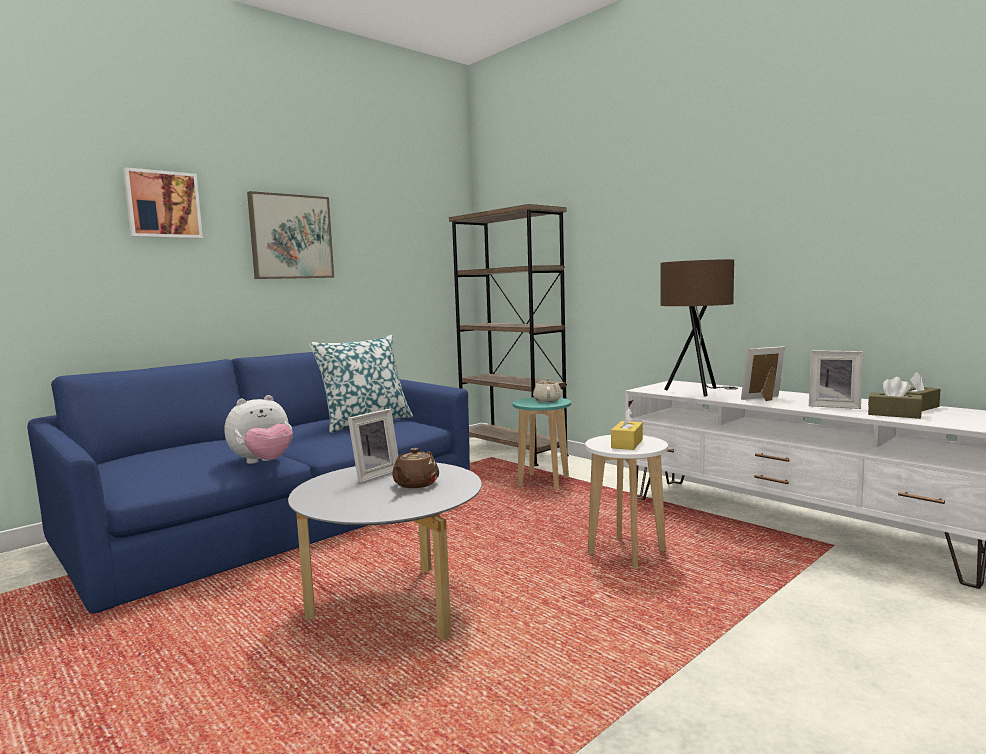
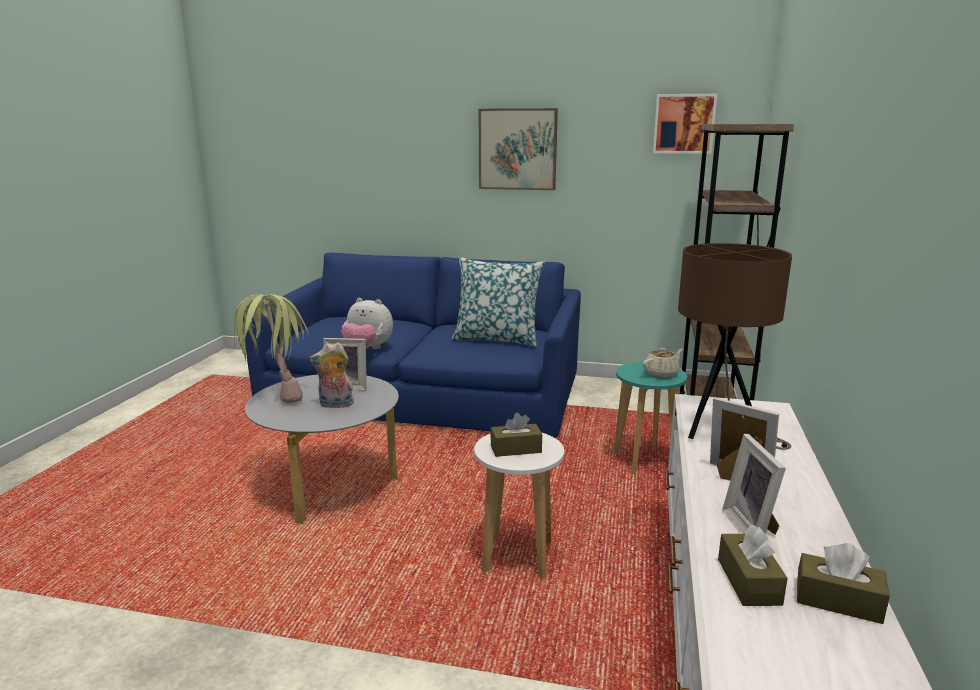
camera: 55 degrees right, 10 degrees up
picture [123,167,203,239] -> picture moved to [653,94,717,154]
brown teapot [392,448,439,488] -> plush toy [310,342,354,408]
yellow tissue box [611,408,643,450] -> brown tissue box [491,413,542,457]
none -> potted plant [234,294,308,403]

